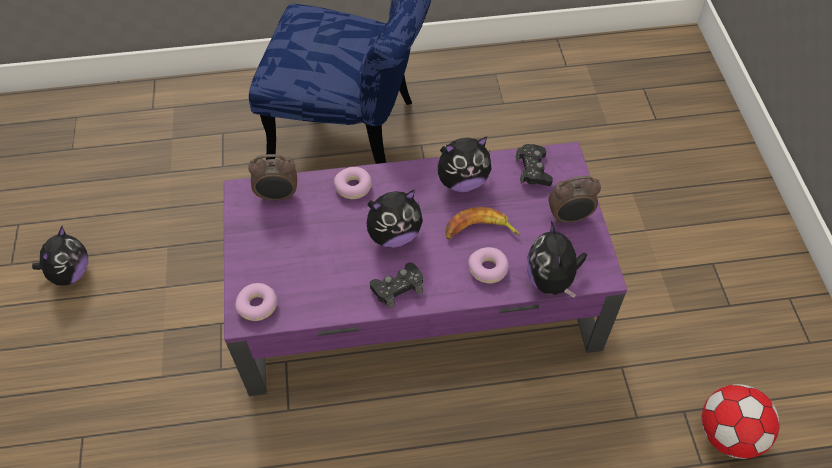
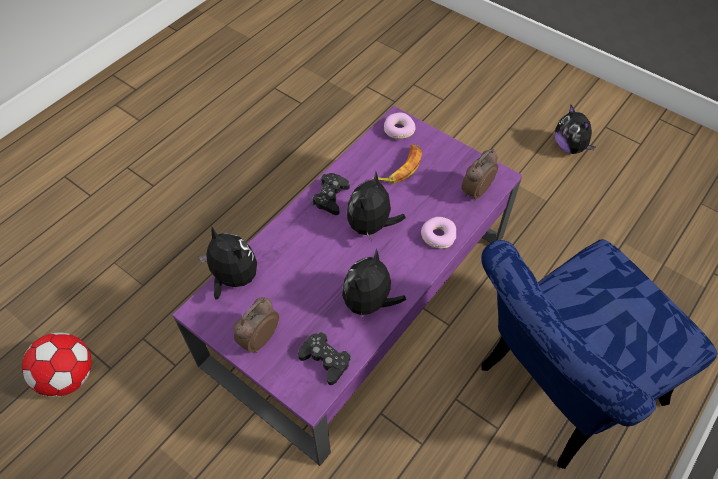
camera: 135 degrees right, 0 degrees up
banana [445,207,520,239] -> banana moved to [372,145,422,184]
donut [468,247,509,283] -> none

